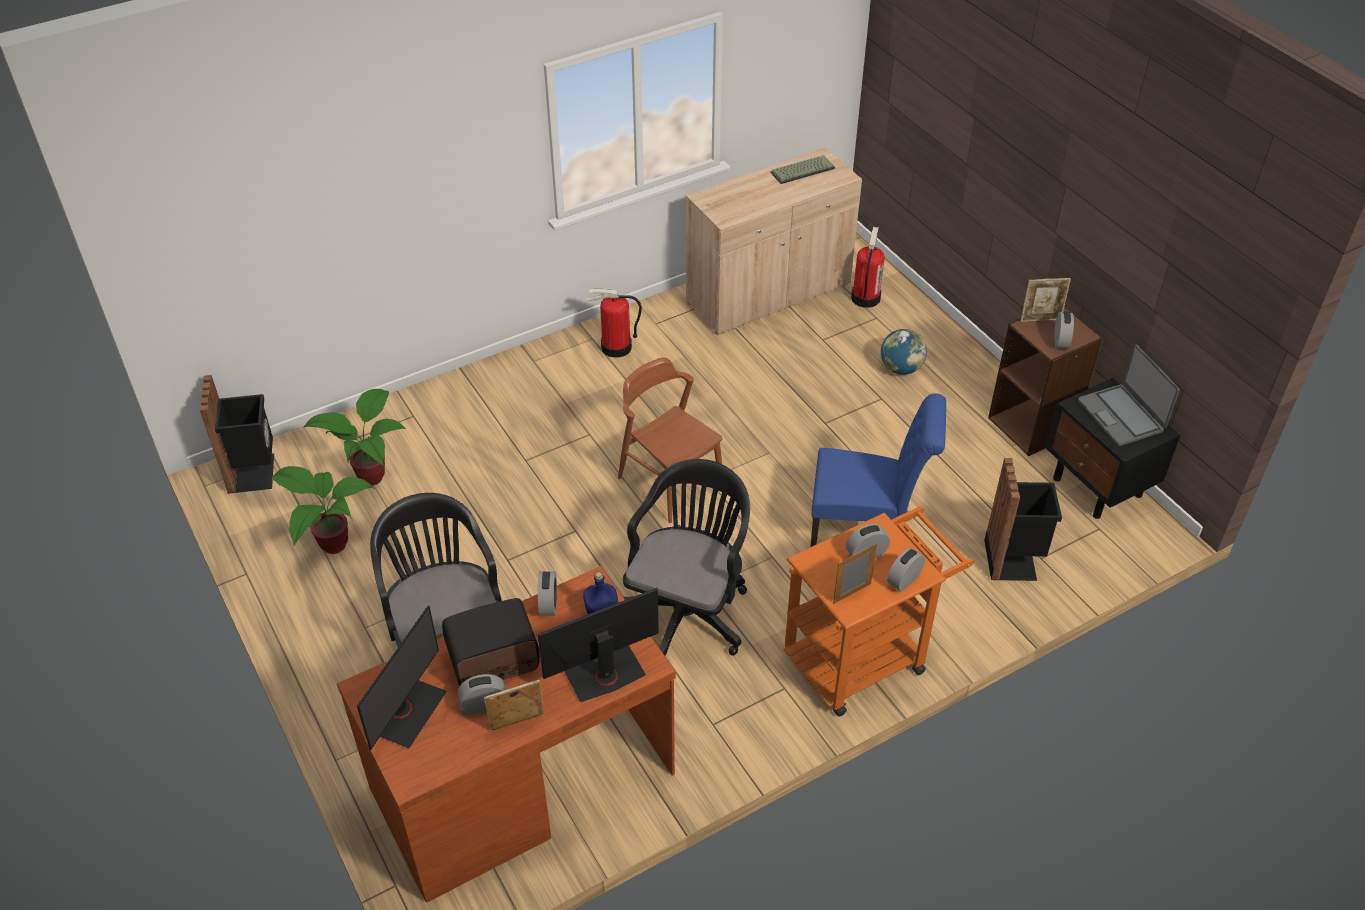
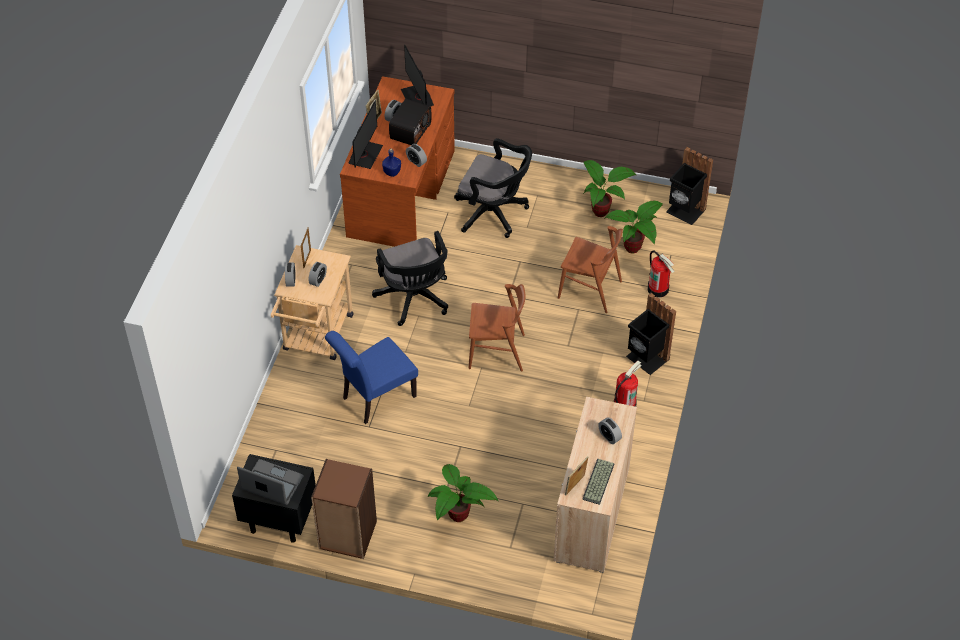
camera: 135 degrees right, 5 degrees up
orange cart [784,506,974,717] -> beige cart [271,245,353,360]
fire extinguisher [851,227,885,308] -> fire extinguisher moved to [647,251,675,298]
globe [881,329,927,375] -> potted plant [428,464,498,522]
black trash can [984,458,1062,581] -> black trash can moved to [626,293,676,375]
picture frame [1021,278,1071,322] -> picture frame moved to [565,456,588,496]
alarm clock [1054,311,1074,349] -> alarm clock moved to [598,417,622,444]
none -> brown chair [558,226,623,313]

